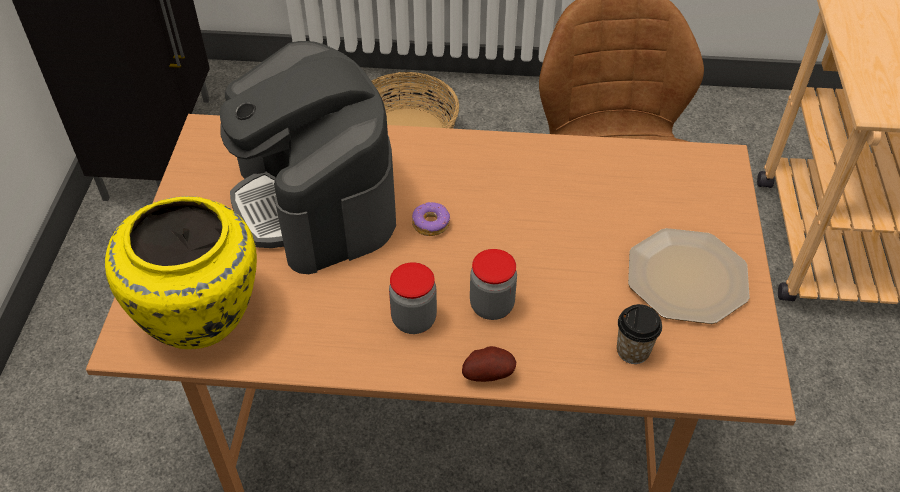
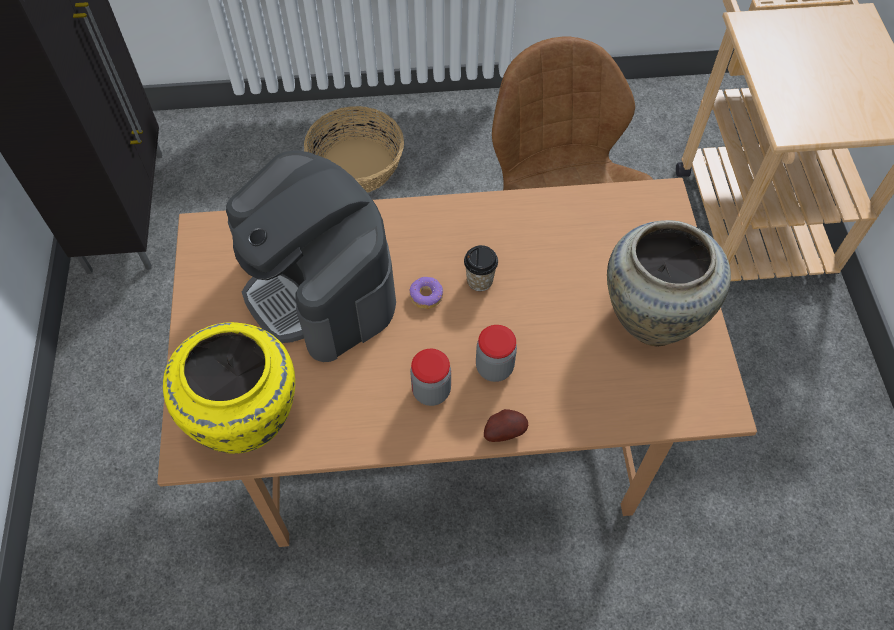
camera: 10 degrees left, 10 degrees up
cup [617,304,662,364] -> cup moved to [464,245,498,291]
plate [628,228,750,324] -> beige vase [607,220,731,346]

